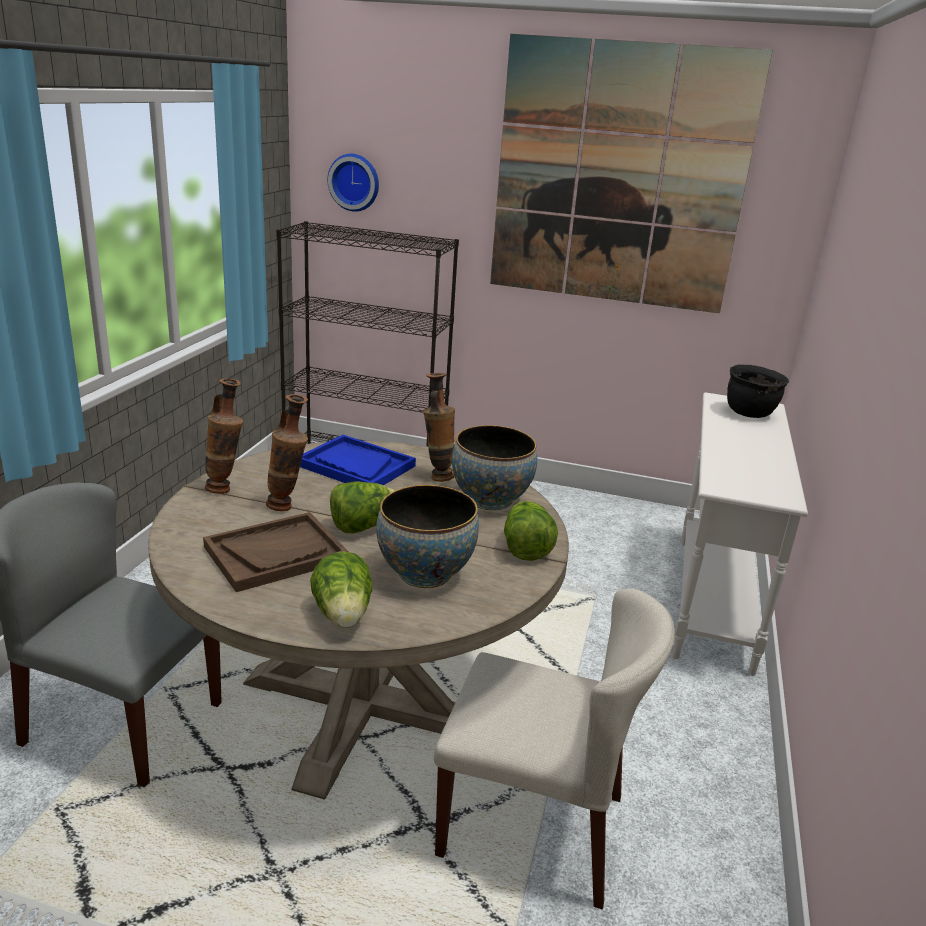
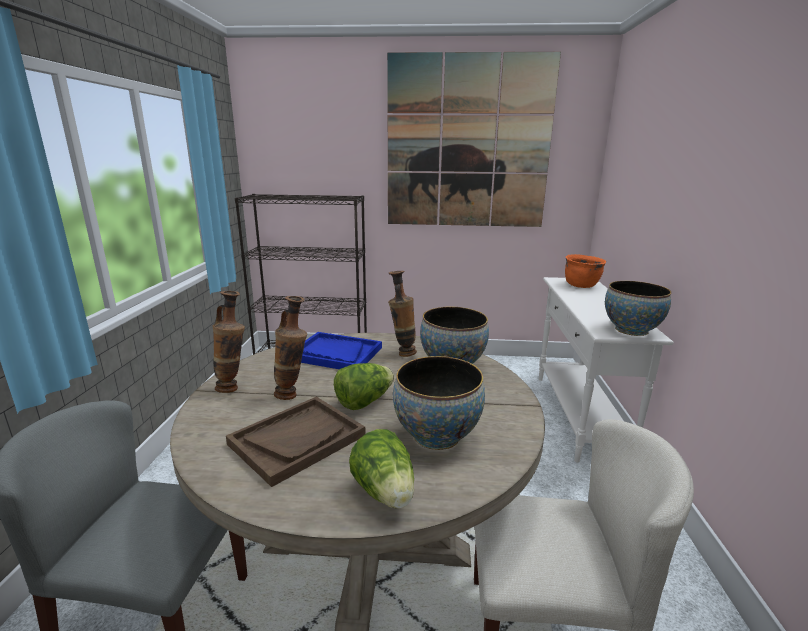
camera: 10 degrees left, 5 degrees down
wall clock [328,154,379,212] -> none
lettuce [504,501,558,561] -> none
black cooking pot [727,364,789,418] -> orange cooking pot [565,254,606,288]
none -> bowl [605,281,672,336]

